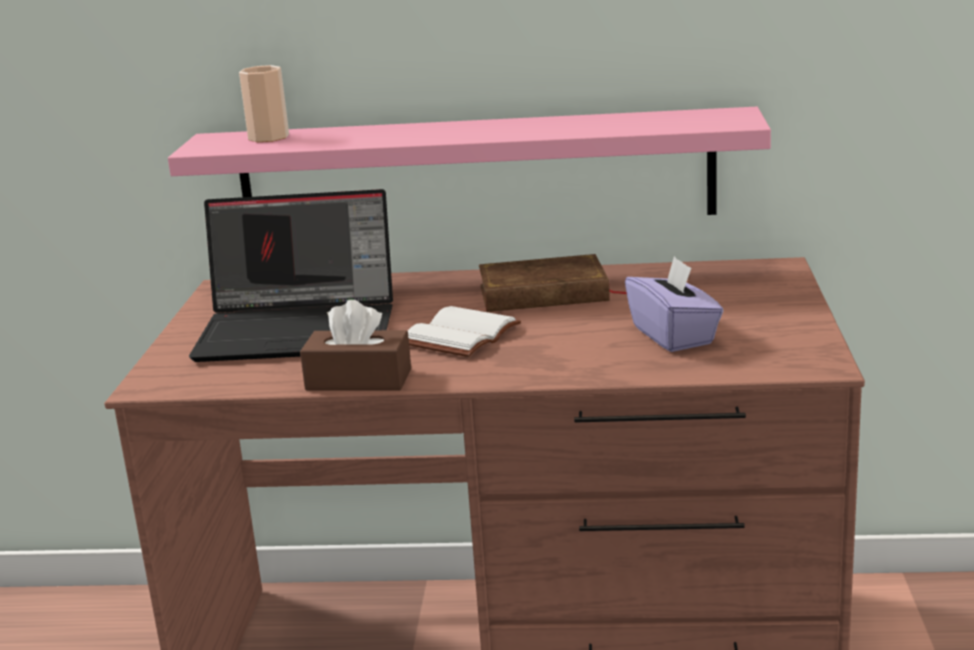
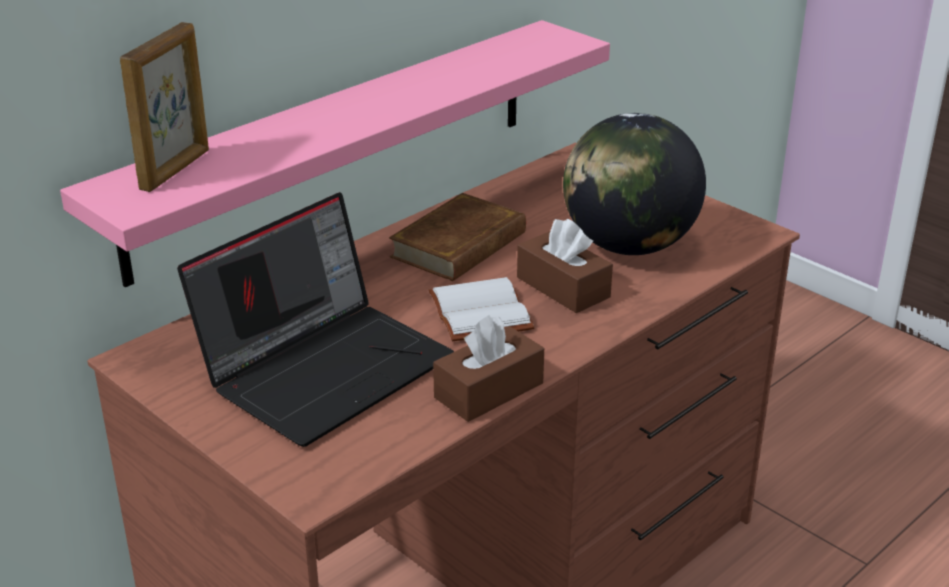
camera: 50 degrees left, 10 degrees up
cup [239,65,289,142] -> picture frame [120,22,209,192]
purple tissue box [625,256,724,352] -> globe [563,113,706,255]
none -> brown tissue box [517,219,613,313]

